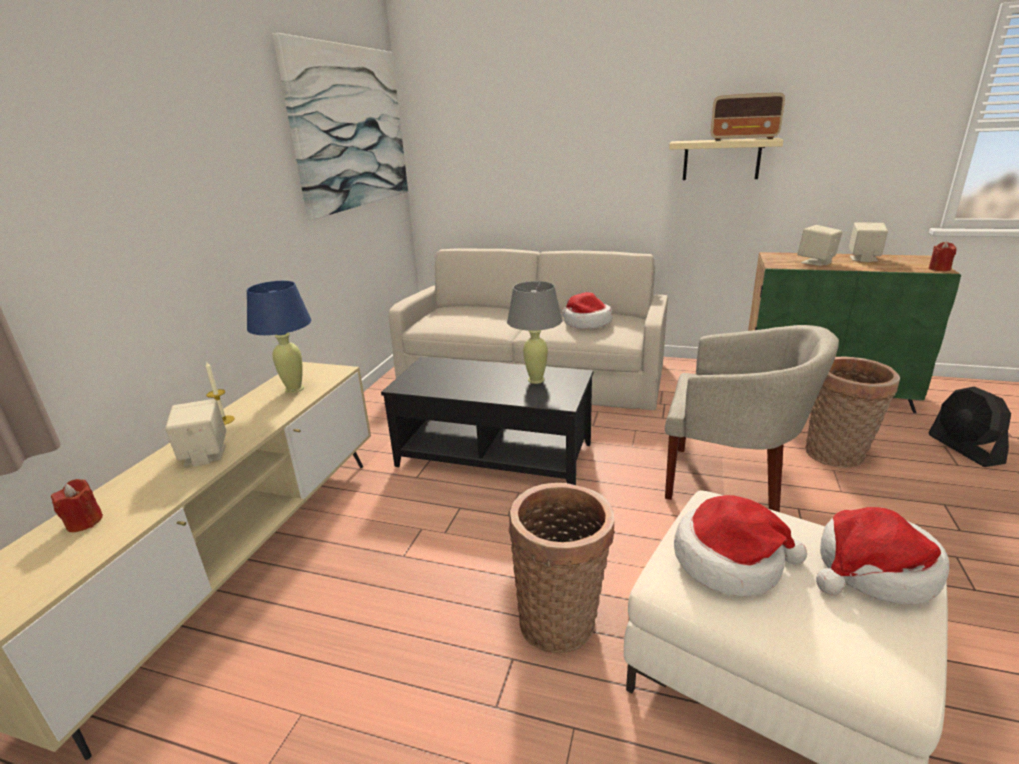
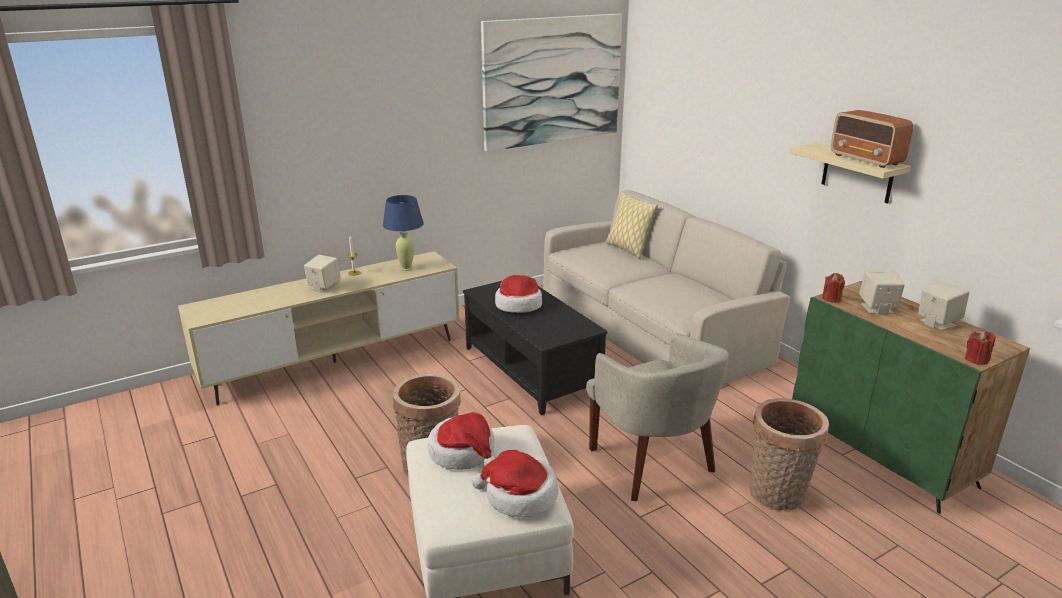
camera: 40 degrees right, 0 degrees up
red candle [51,479,103,532] -> red candle moved to [822,273,845,303]
grey table lamp [507,281,562,384] -> none
hat [561,292,612,329] -> hat moved to [495,275,542,313]
black fan [928,387,1011,467] -> none
none -> pillow [606,192,658,259]

